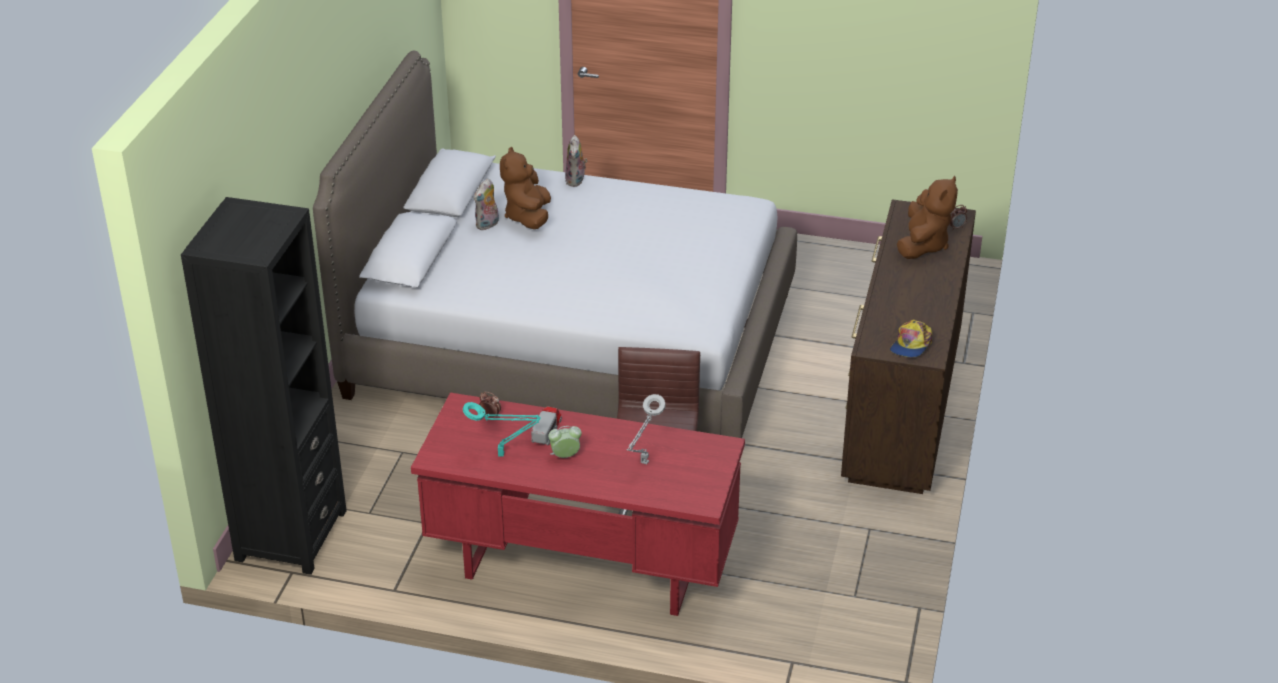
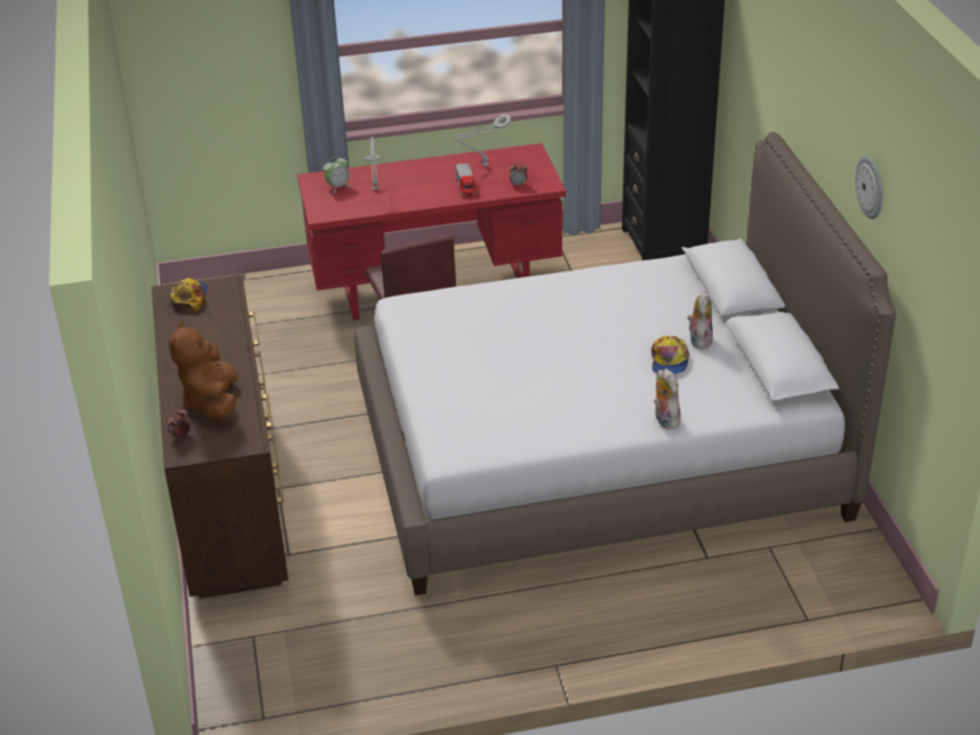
camera: 155 degrees right, 0 degrees up
turquoise table lamp [463,402,540,456] -> grey table lamp [454,114,511,167]
brown plush toy [500,147,551,229] -> cap [651,336,689,374]
alarm clock [548,426,582,458] -> alarm clock moved to [323,156,351,194]
none -> wall clock [855,156,883,219]

